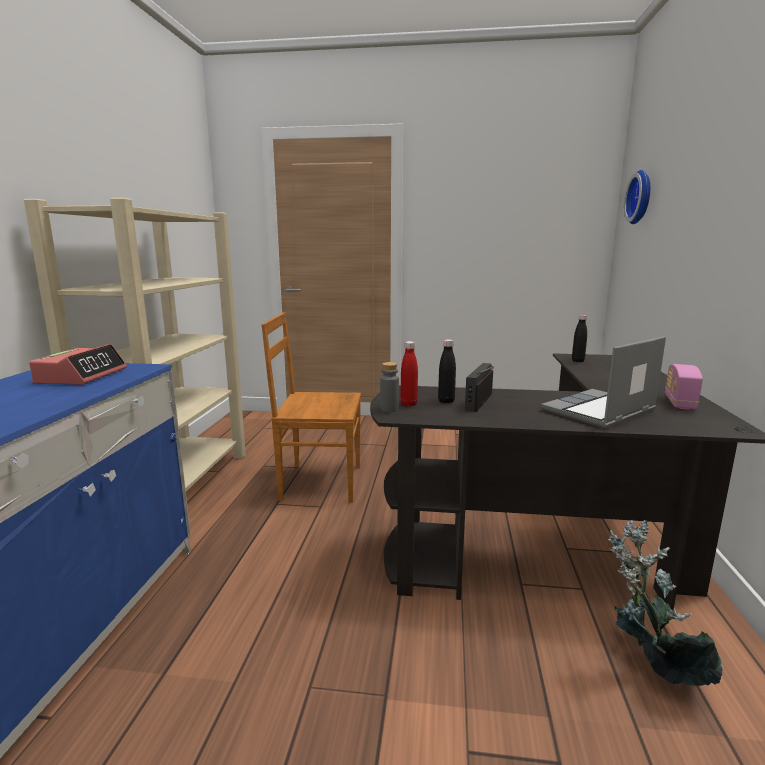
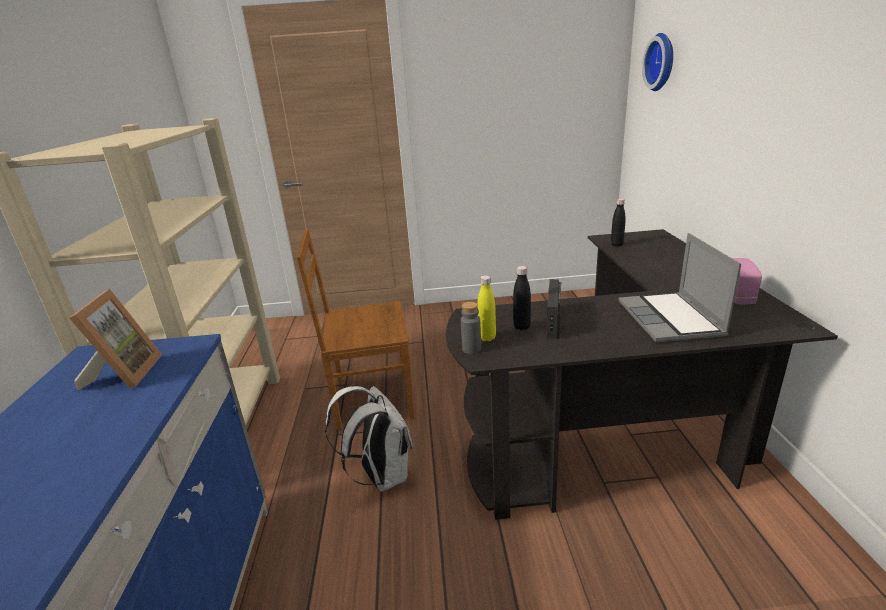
camera: 10 degrees left, 10 degrees up
alarm clock [29,344,127,385] -> picture frame [69,289,162,390]
red bottle [400,341,418,407] -> yellow bottle [477,275,496,341]
laptop [541,336,666,429] -> laptop turned 45 degrees counterclockwise [619,233,741,342]
potted plant [608,520,723,686] -> none
none -> white backpack [325,386,413,492]

